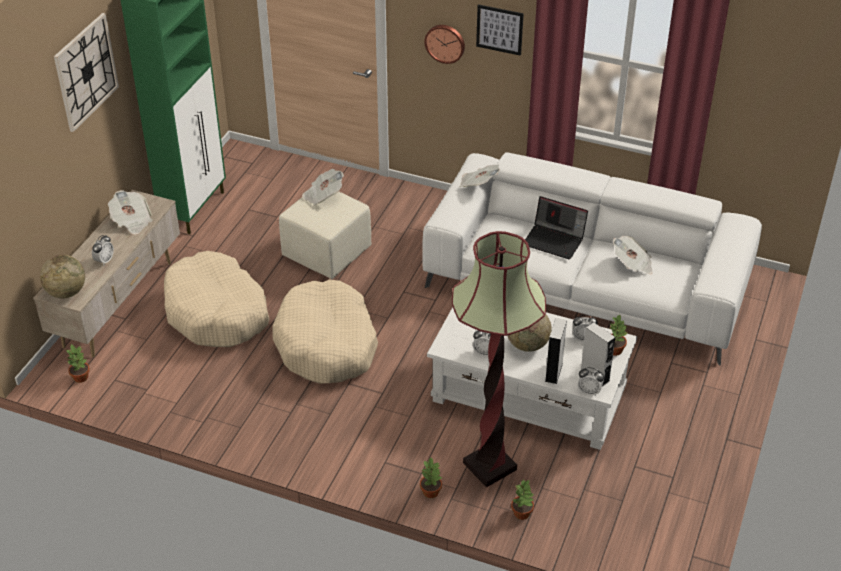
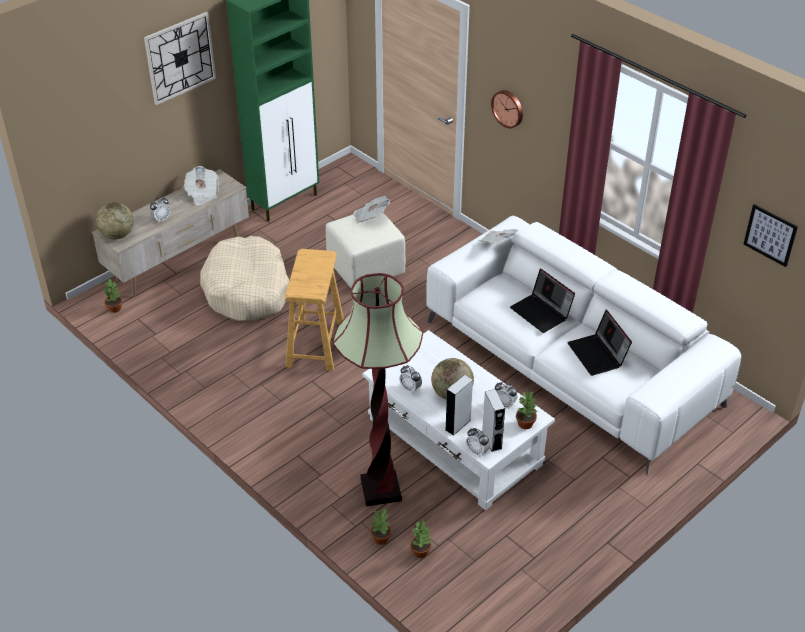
camera: 25 degrees right, 0 degrees up
beige dog bed [273,280,378,384] -> beige stool [285,249,344,371]
potted plant [420,458,442,498] -> potted plant moved to [410,520,432,558]
picture [476,4,524,56] -> picture moved to [744,204,798,267]
newspaper [613,236,653,274] -> laptop [567,310,632,376]

